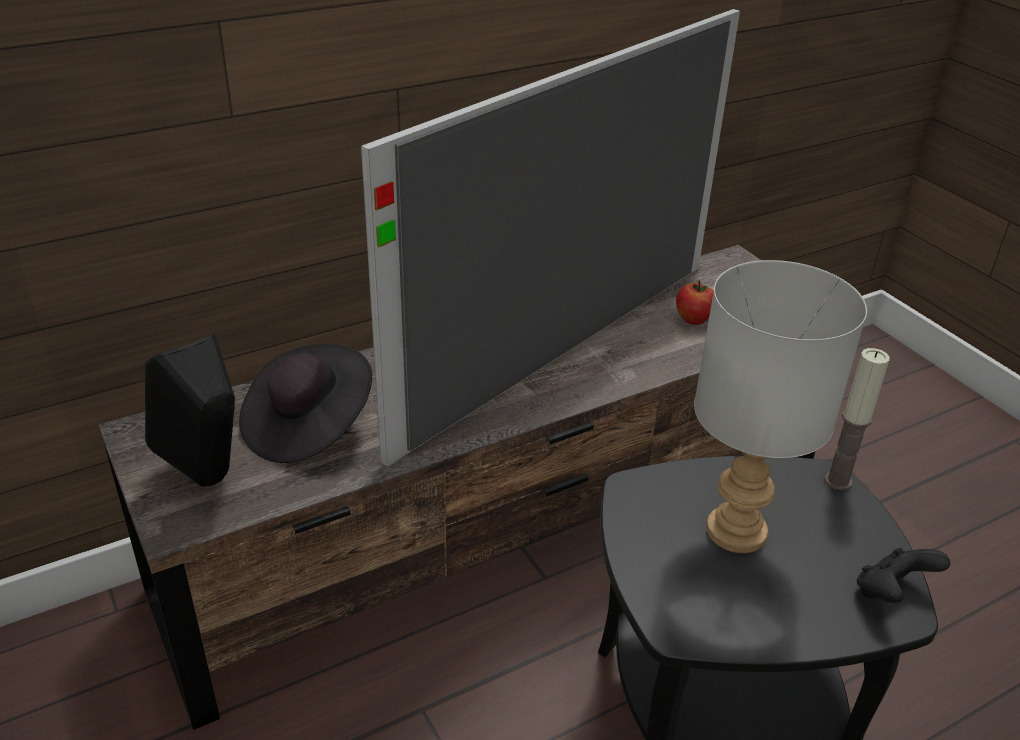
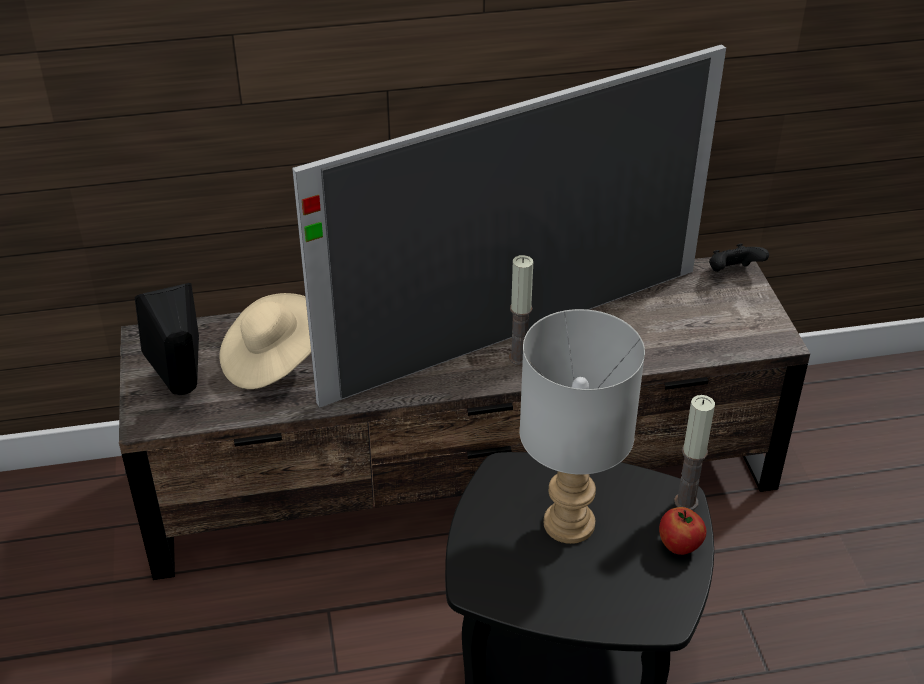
camera: 20 degrees right, 5 degrees up
black hat [239,344,372,463] -> beige hat [219,293,311,389]
apple [676,280,714,325] -> apple moved to [659,507,706,555]
black game controller [857,548,950,603] -> black game controller moved to [709,243,769,272]
none -> candle [509,255,533,365]

